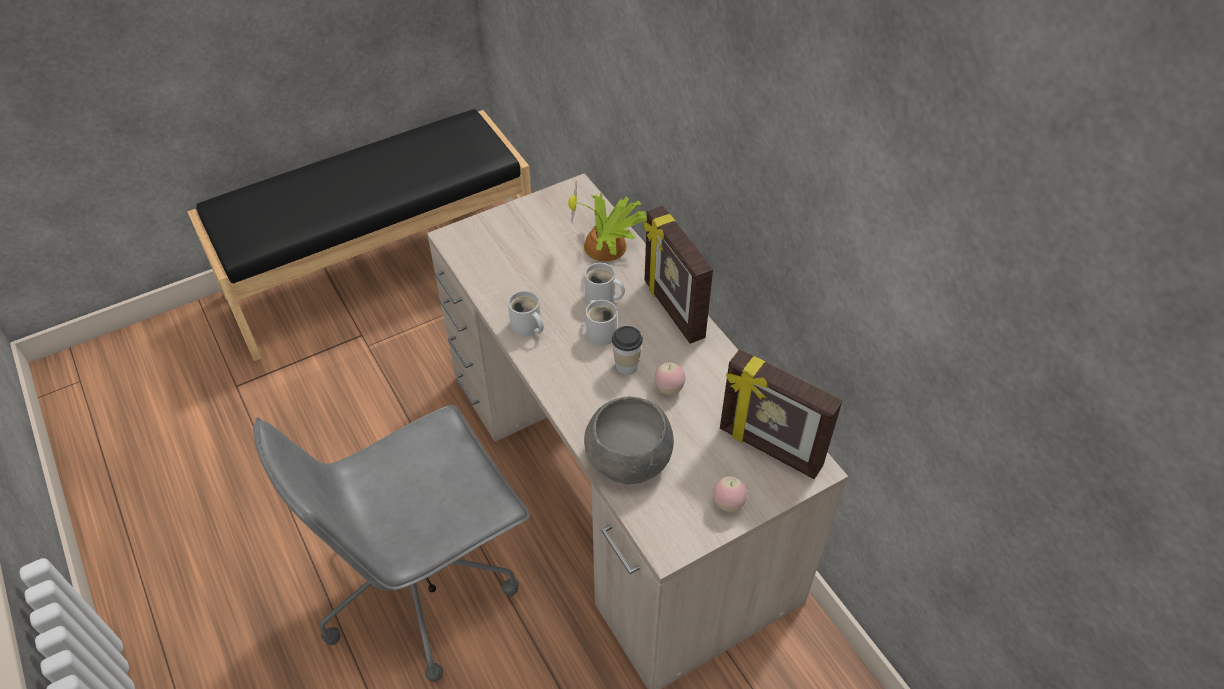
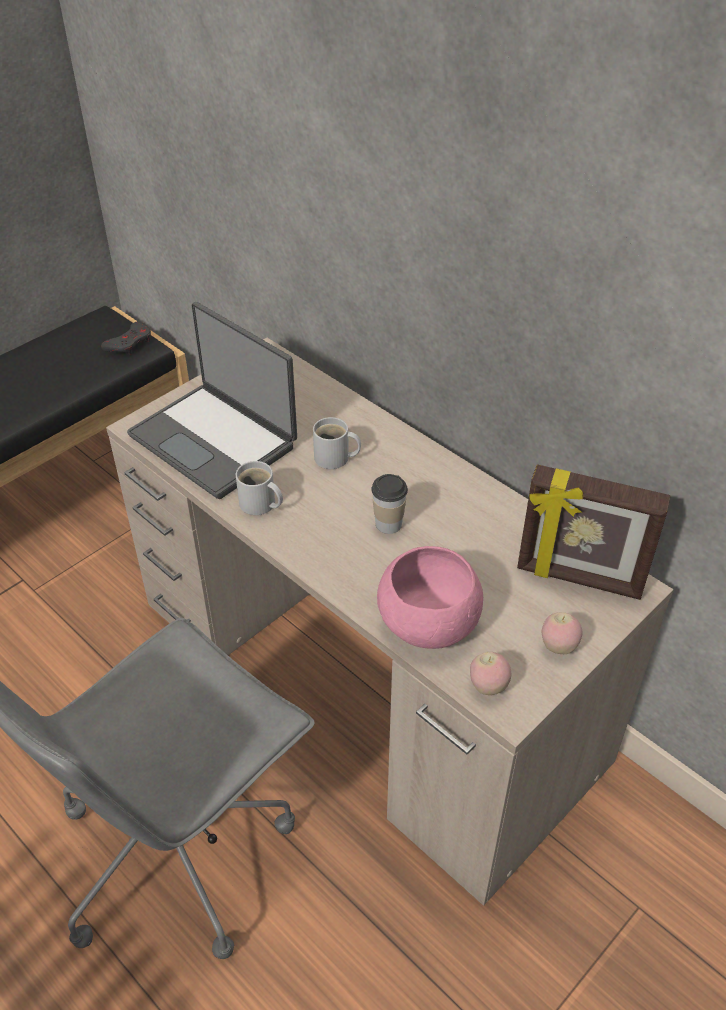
camera: 15 degrees left, 5 degrees down
potted plant [568,183,647,261] -> none
grey bowl [584,397,674,484] -> pink bowl [377,546,483,649]
white mug [586,300,617,346] -> none
picture frame [643,206,713,344] -> none
apple [654,363,686,395] -> apple moved to [470,652,511,695]
none -> grey game controller [101,322,151,355]
none -> laptop [127,302,297,499]

